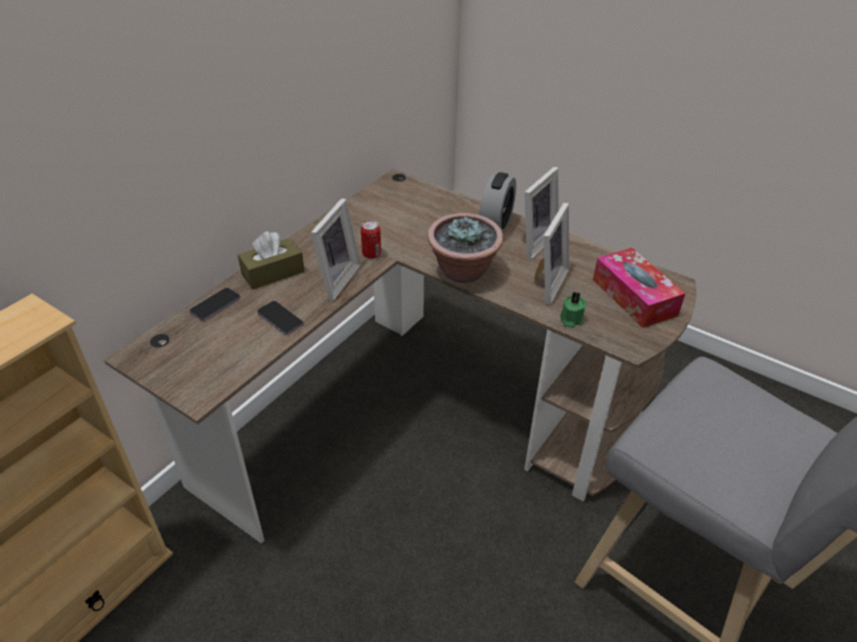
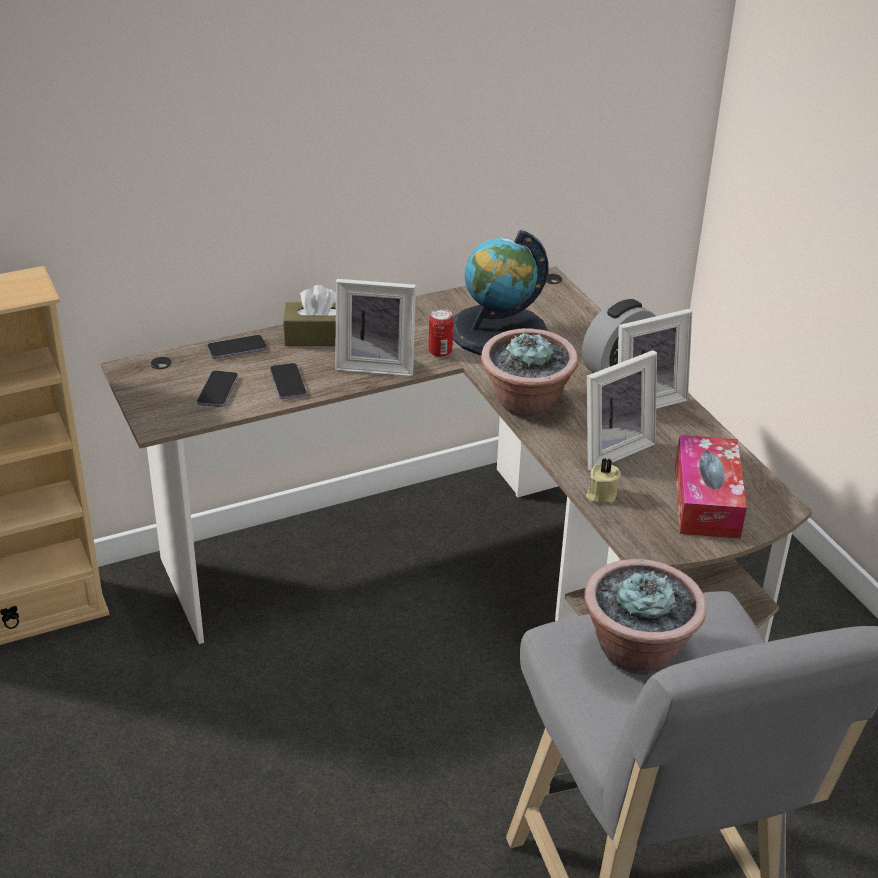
camera: 30 degrees right, 5 degrees down
picture frame [311,198,361,301] -> picture frame turned 45 degrees clockwise [335,279,416,376]
green candle [560,292,587,328] -> beige candle [586,458,621,503]
none -> phone [197,371,238,407]
none -> globe [453,230,548,355]
none -> potted plant [584,559,707,675]

